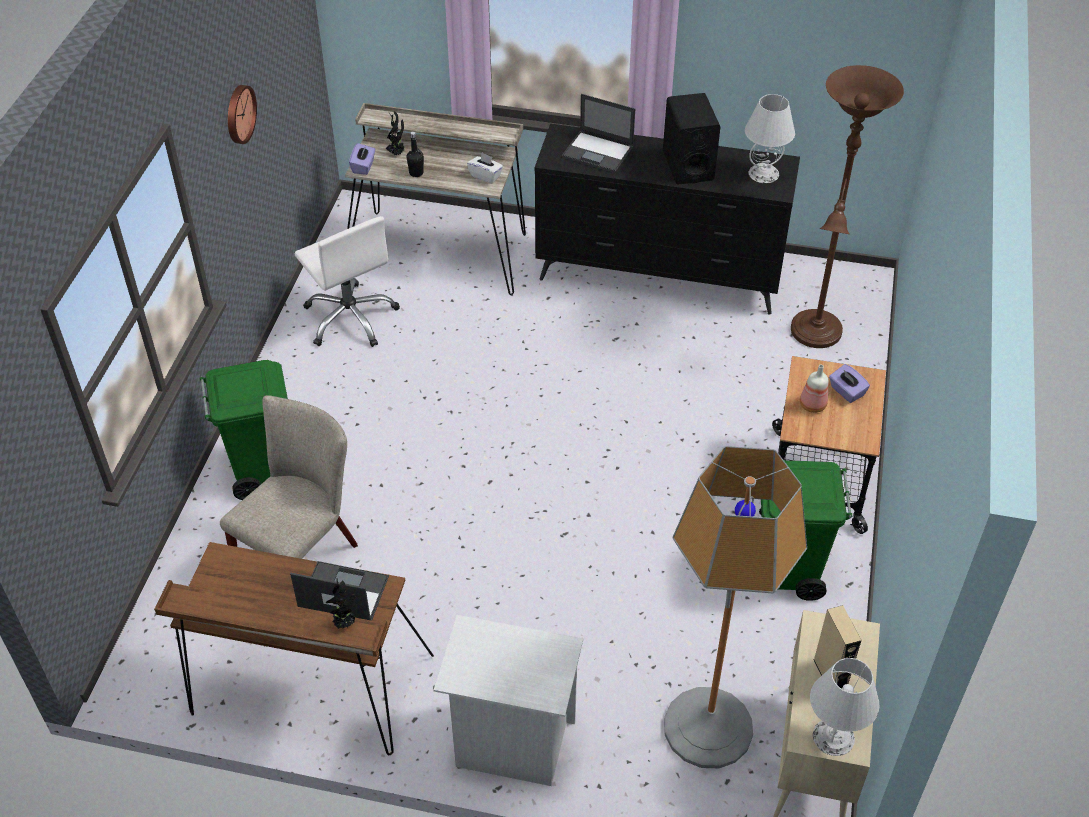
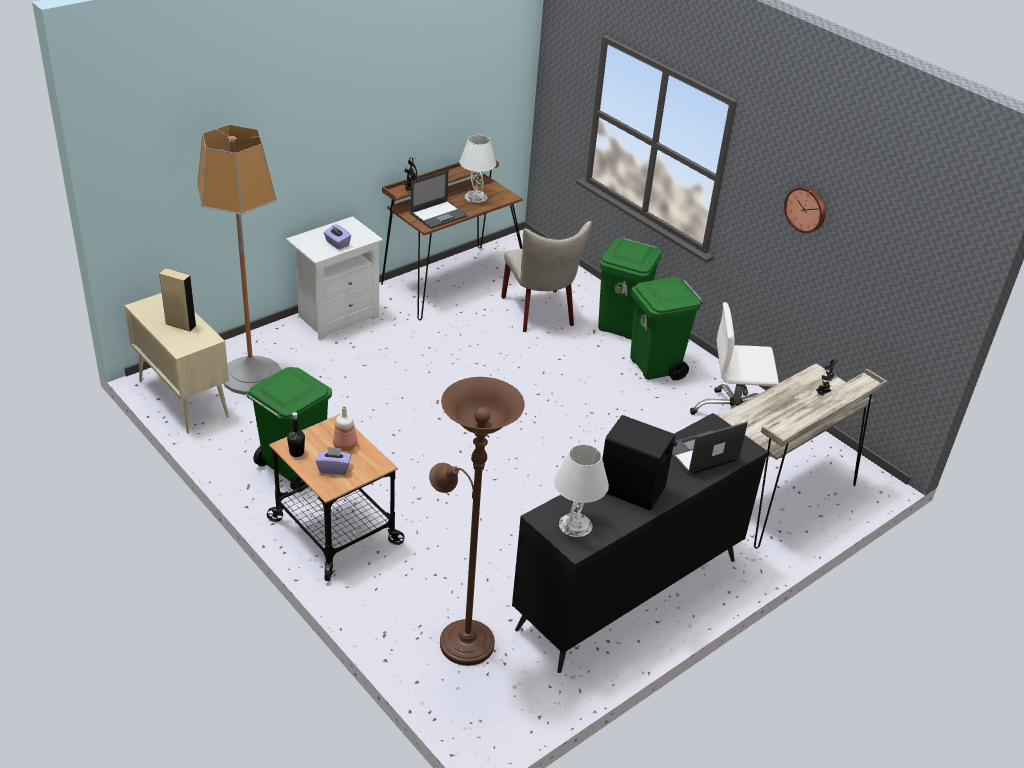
camera: 125 degrees right, 10 degrees down
purple tissue box [349,143,375,175] -> purple tissue box moved to [324,224,351,249]
black bottle [406,131,424,177] -> black bottle moved to [287,412,305,457]
white tissue box [467,152,503,184] -> none
white table lamp [810,658,879,756] -> white table lamp moved to [459,135,496,203]
none -> green trash can [630,277,704,380]

